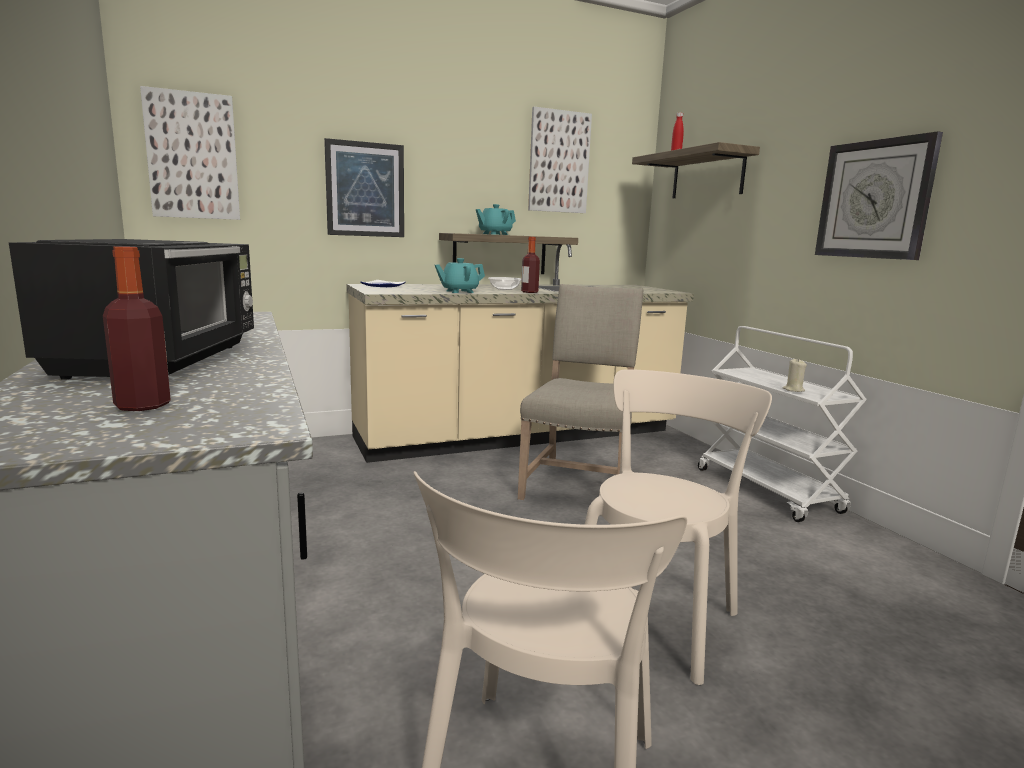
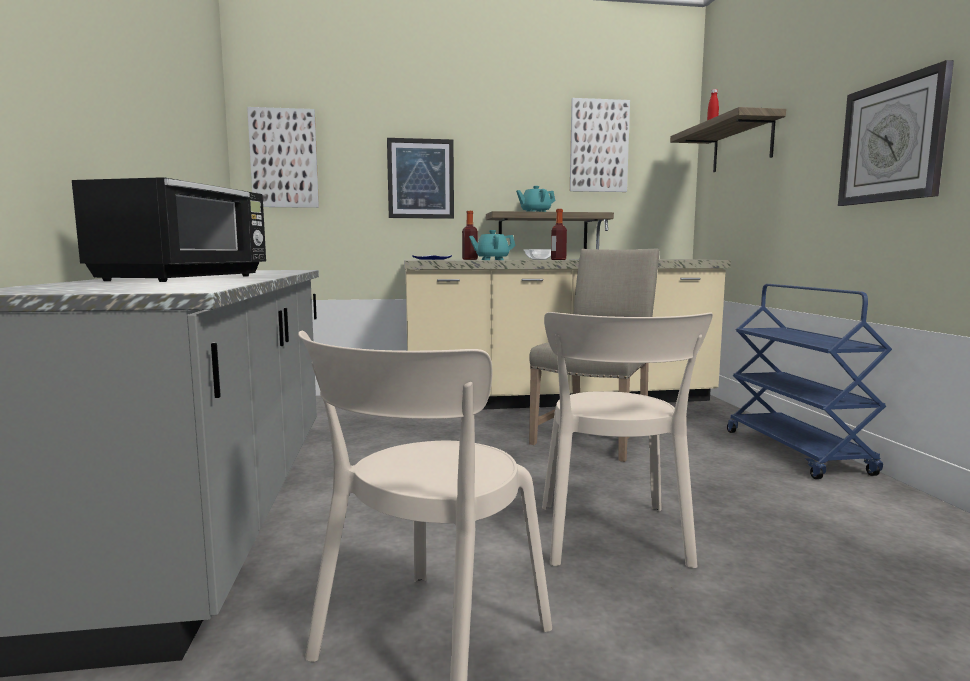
camera: 15 degrees right, 5 degrees down
bottle [103,246,171,411] -> bottle moved to [462,211,478,260]
beige chair [585,369,772,685] -> beige chair turned 135 degrees clockwise [542,312,713,568]
white cart [698,326,867,522] -> blue cart [727,284,892,479]
beige candle [782,358,807,392] -> none

